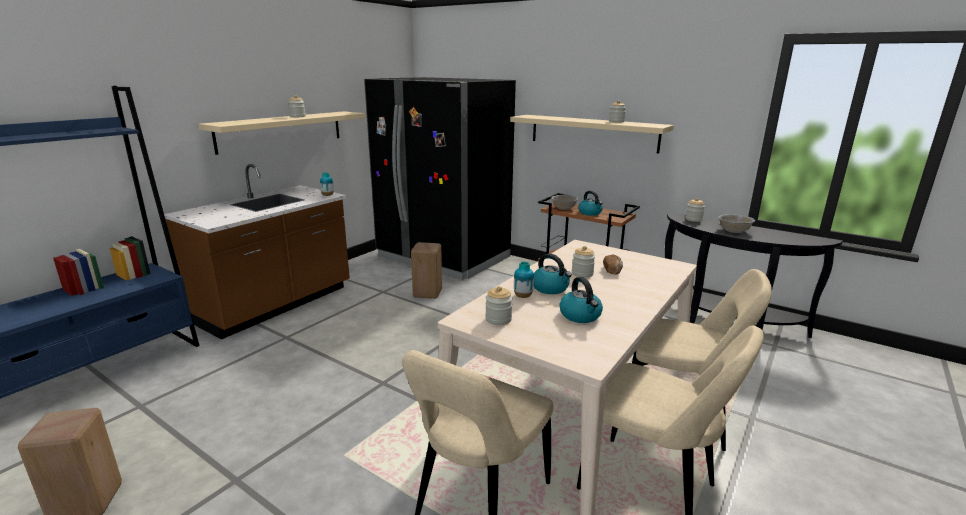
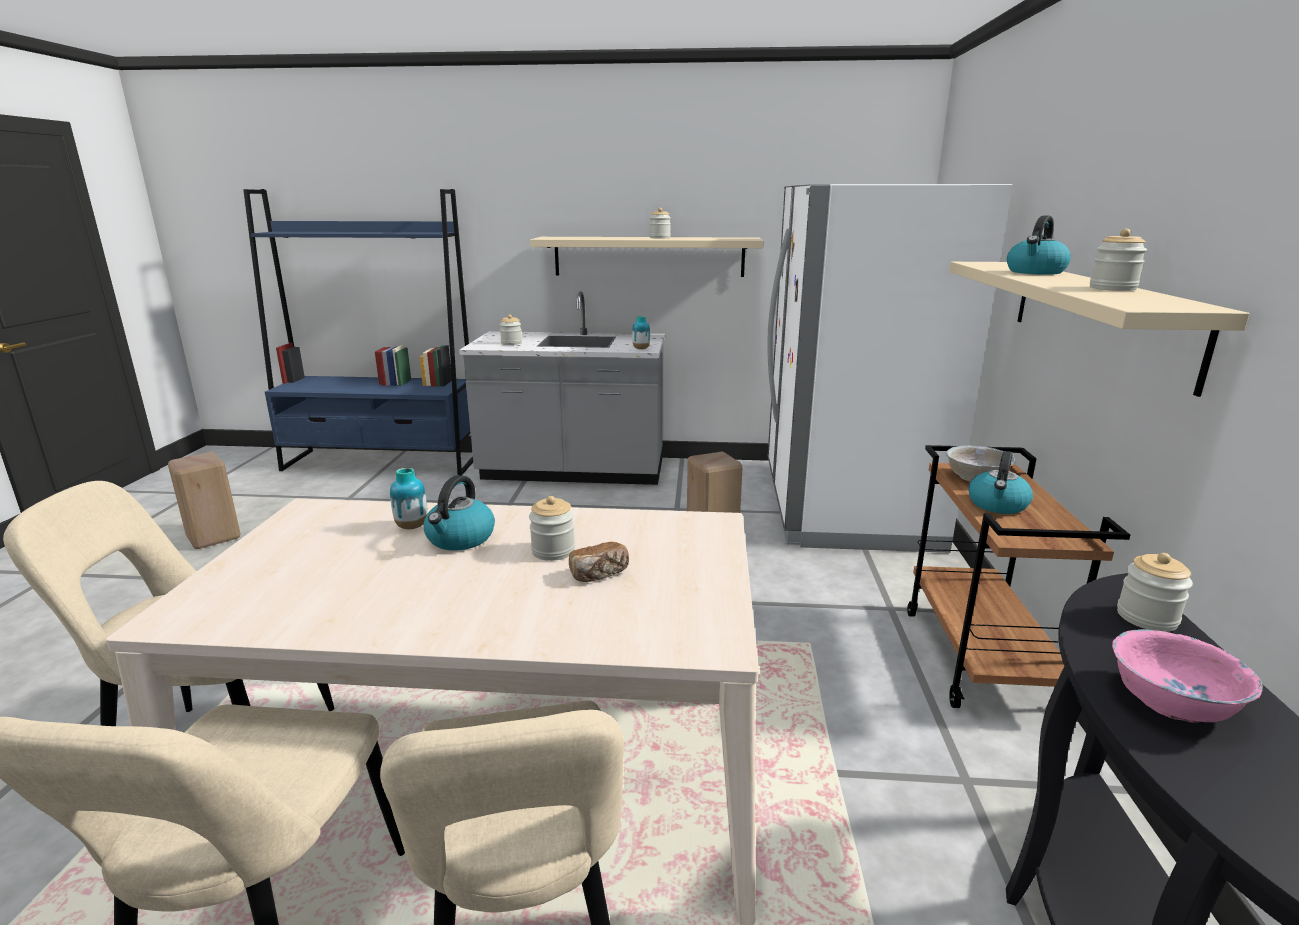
camera: 60 degrees right, 0 degrees up
brown counter [164,164,350,339] -> grey counter [459,292,665,485]
black fridge [364,77,516,280] -> white fridge [767,184,1012,553]
jar [485,286,513,325] -> jar moved to [499,314,522,345]
kettle [559,277,603,323] -> kettle moved to [1007,215,1071,275]
white bowl [718,214,755,233] -> pink bowl [1112,629,1263,723]

